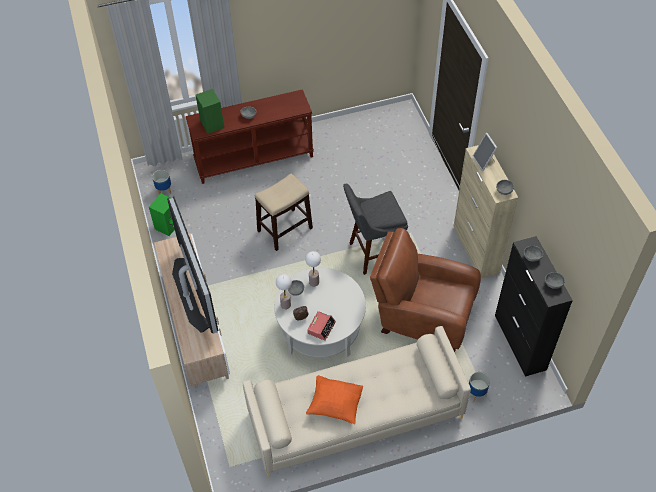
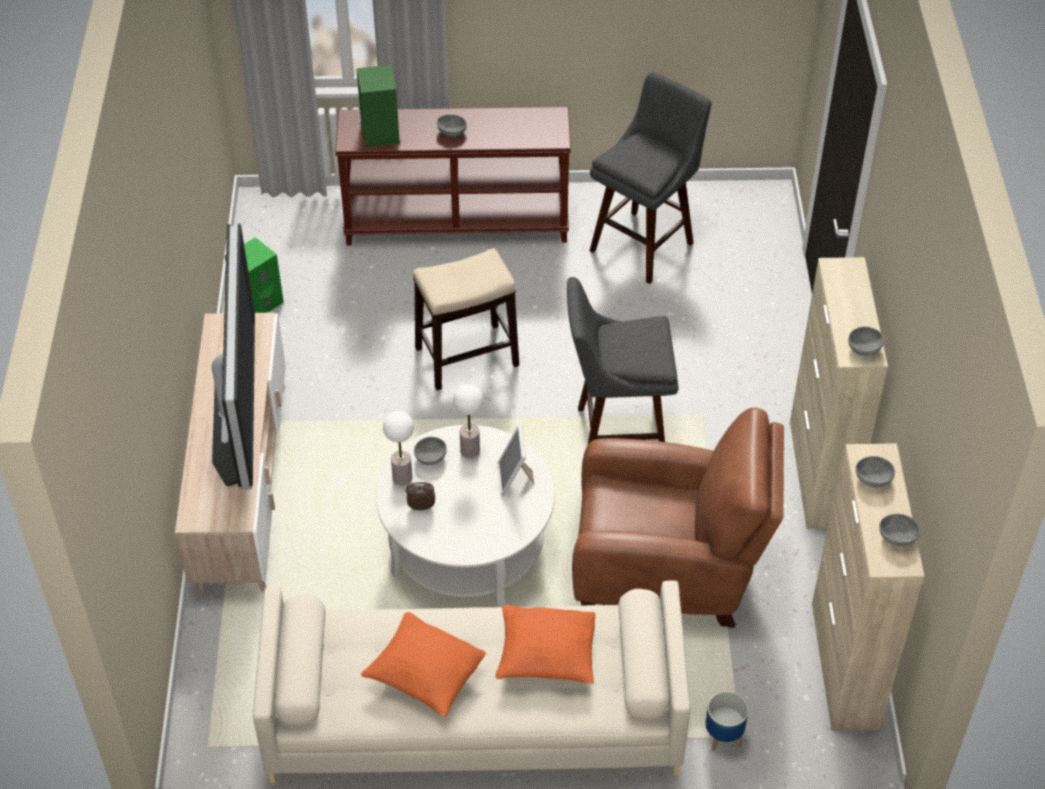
camera: 15 degrees right, 5 degrees down
planter [152,170,171,195] -> none
alarm clock [307,311,336,341] -> none
brown armchair [370,228,481,352] -> brown armchair turned 150 degrees clockwise [572,408,784,628]
picture frame [472,133,498,171] -> picture frame moved to [497,425,534,496]
black cabinet [495,236,573,377] -> beige cabinet [812,443,924,731]
none -> orange pillow [495,605,596,684]
none -> grey stool [590,72,712,284]

